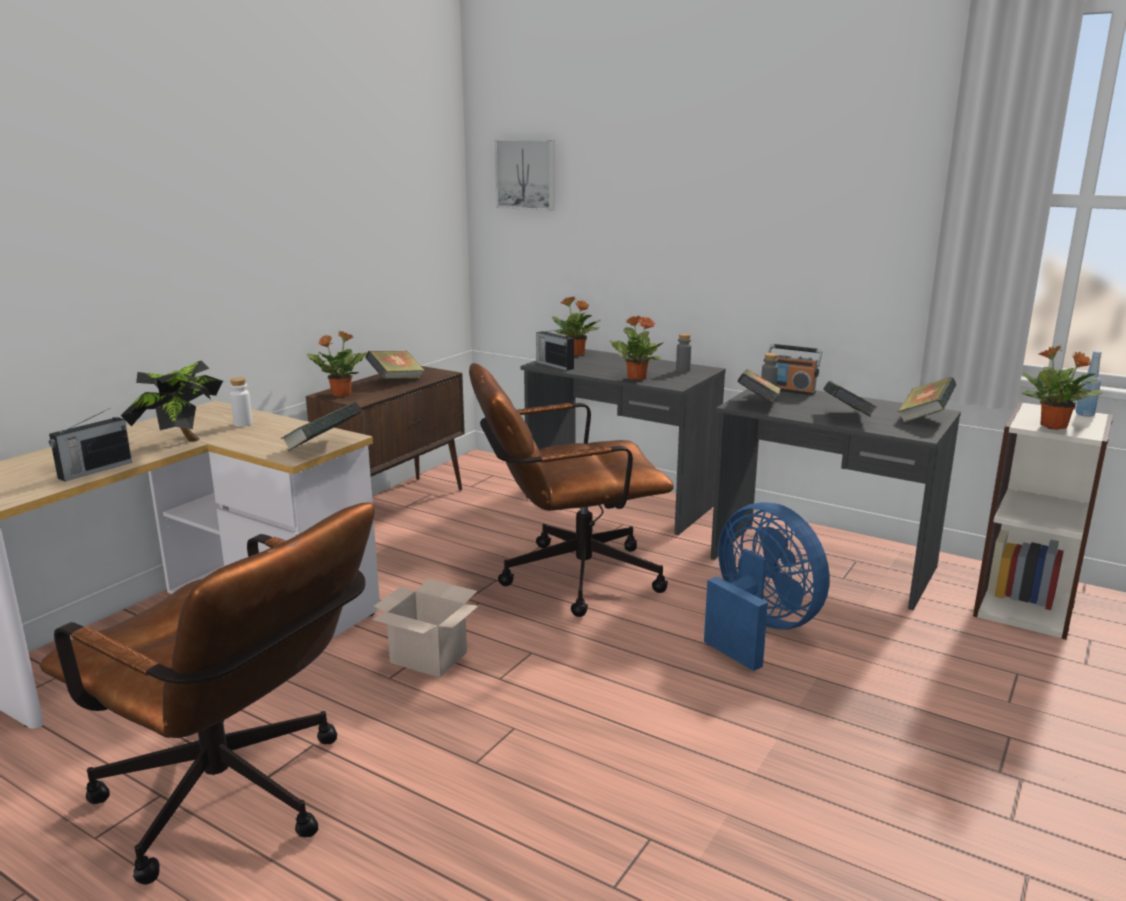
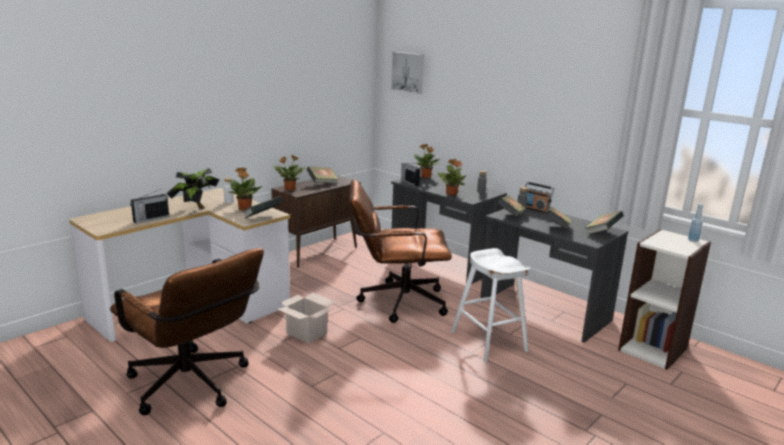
camera: 10 degrees right, 0 degrees up
blue fan [704,502,830,671] -> white stool [451,248,531,363]
potted plant [1021,346,1103,430] -> potted plant moved to [228,168,262,210]

